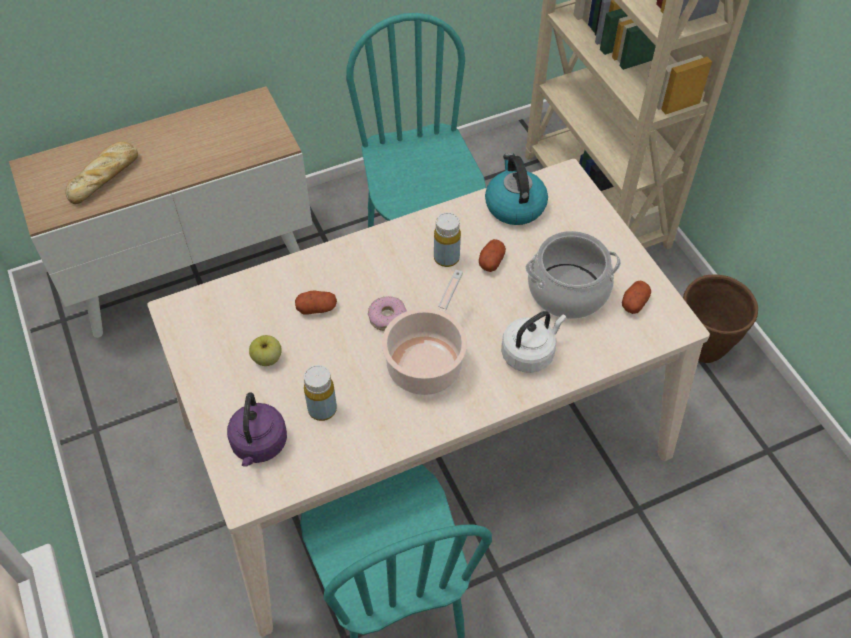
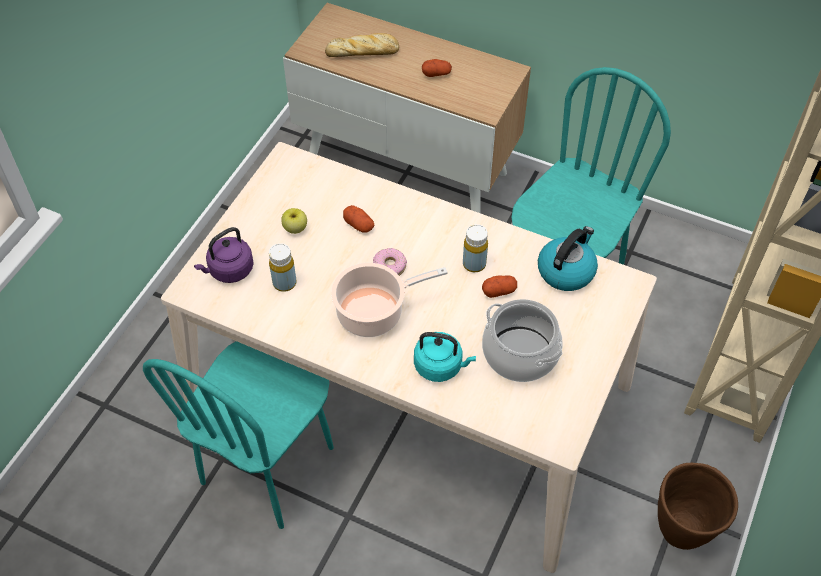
camera: 50 degrees right, 0 degrees up
white kettle [501,311,566,373] -> turquoise kettle [414,332,476,382]
potato [622,280,651,314] -> potato moved to [422,59,452,77]

